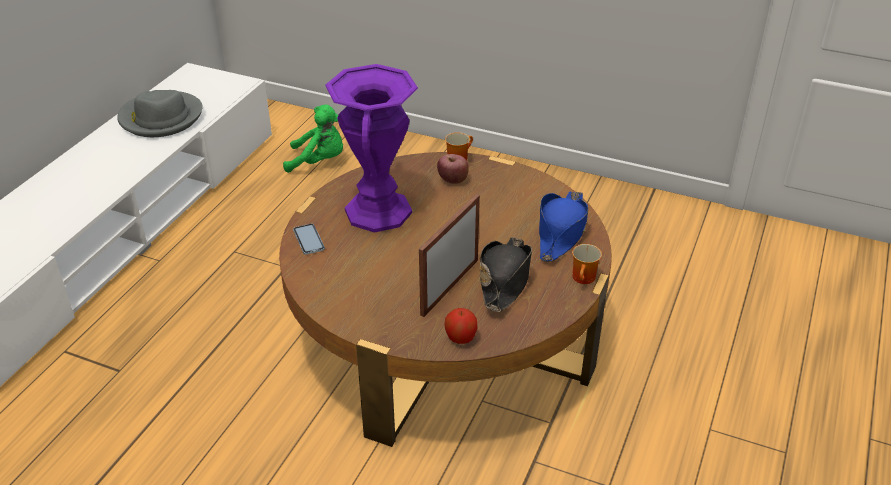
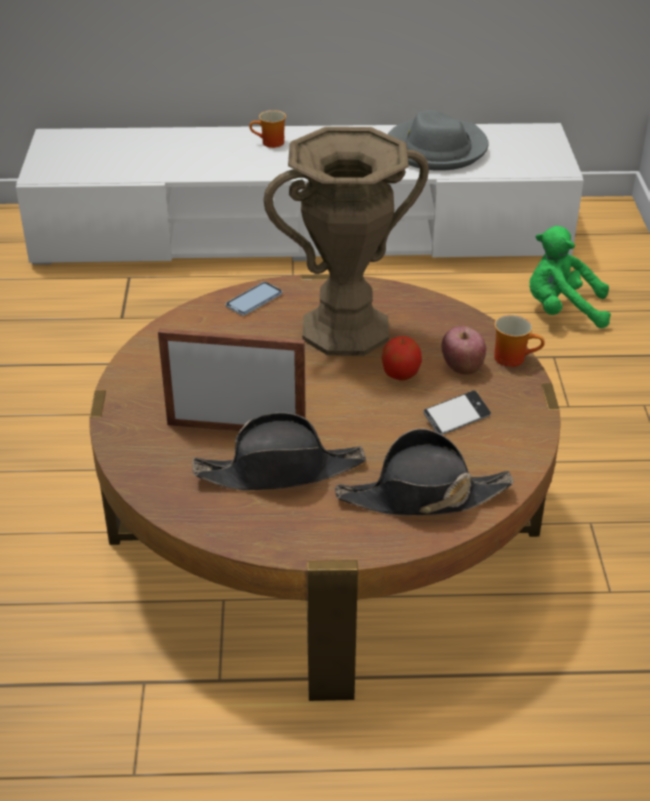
camera: 65 degrees right, 0 degrees up
green plush toy [283,105,343,173] -> green plush toy turned 120 degrees clockwise [529,226,611,328]
purple vase [325,64,418,233] -> brown vase [263,127,429,356]
apple [444,308,477,344] -> apple moved to [382,336,422,381]
blue hat [539,191,588,262] -> black hat [335,429,514,515]
mug [572,244,602,284] -> mug moved to [249,110,286,148]
none -> phone [423,390,491,435]

